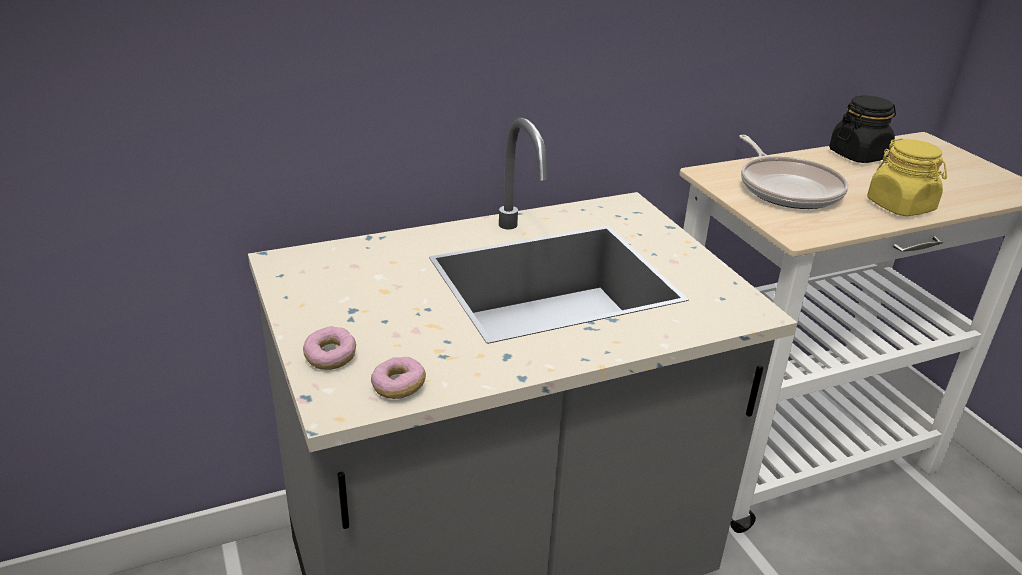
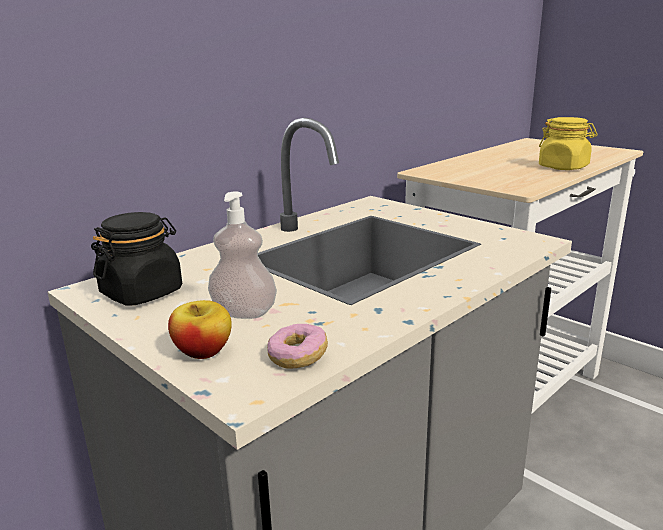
camera: 20 degrees left, 10 degrees down
donut [303,326,356,370] -> apple [168,300,232,359]
frying pan [739,135,849,209] -> none
black jar [829,95,896,163] -> black jar moved to [91,212,182,306]
none -> soap dispenser [208,192,277,319]

